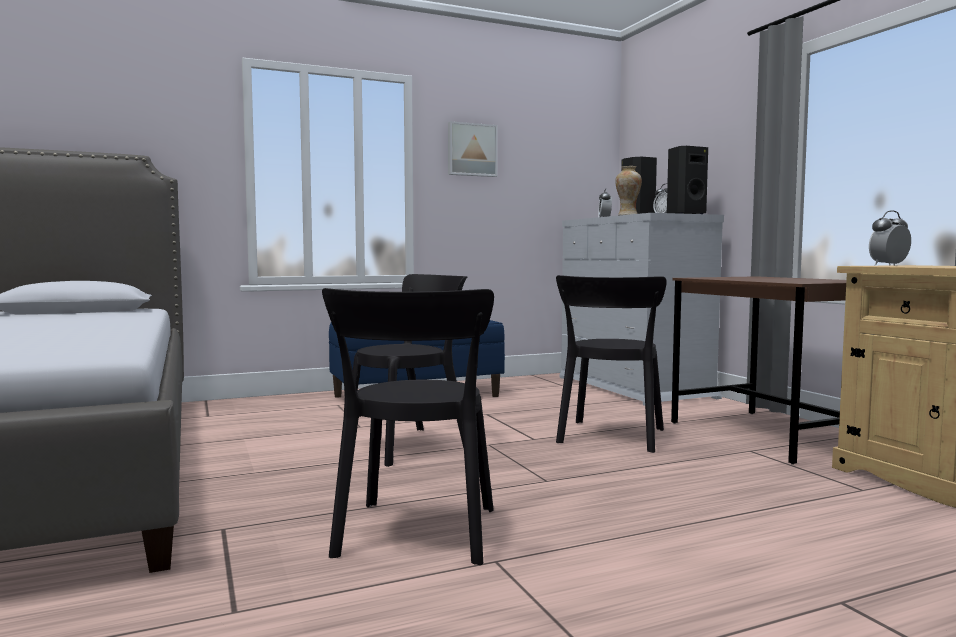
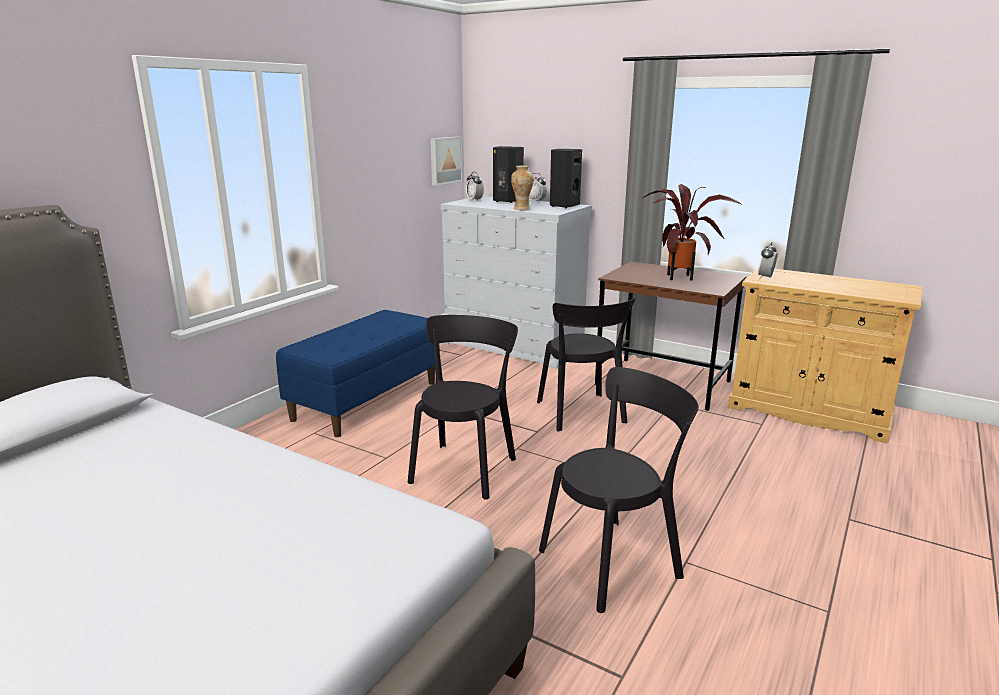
camera: 35 degrees left, 15 degrees up
black chair [322,288,494,565] -> black chair turned 90 degrees counterclockwise [539,367,699,613]
picture [448,121,498,177] -> picture moved to [430,137,462,186]
none -> potted plant [643,184,741,281]

